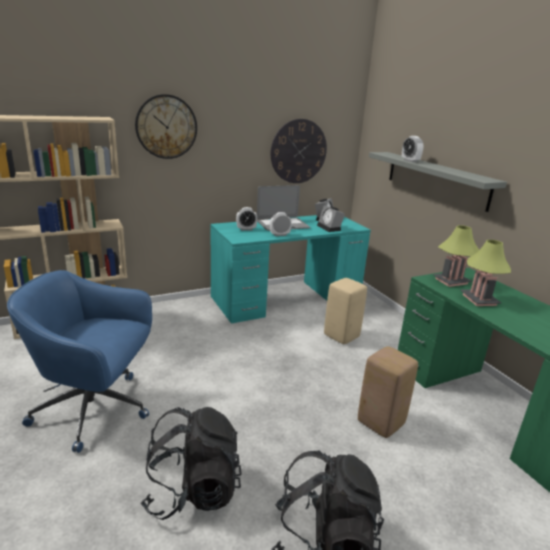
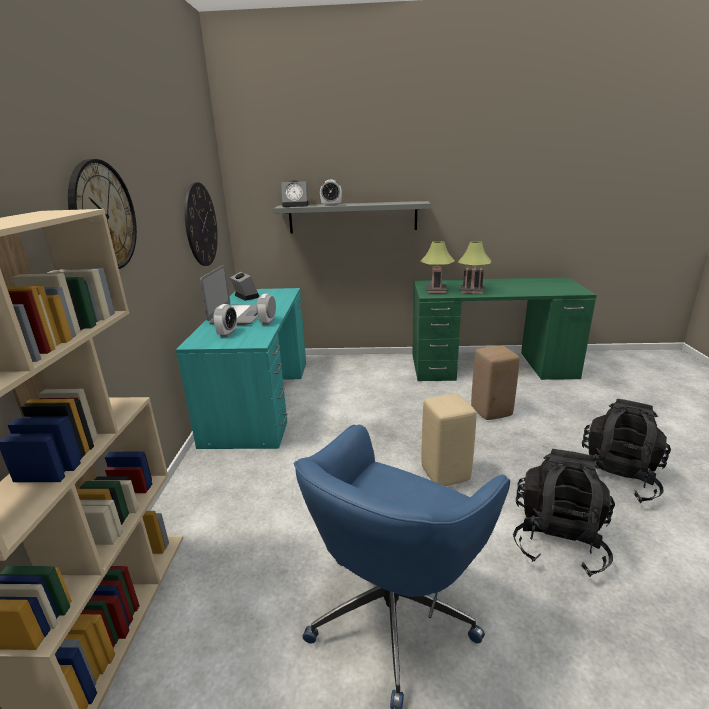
camera: 60 degrees left, 0 degrees up
alarm clock [317,205,345,232] -> alarm clock moved to [281,181,308,207]
beige stool [324,278,367,344] -> beige stool moved to [421,394,476,486]

